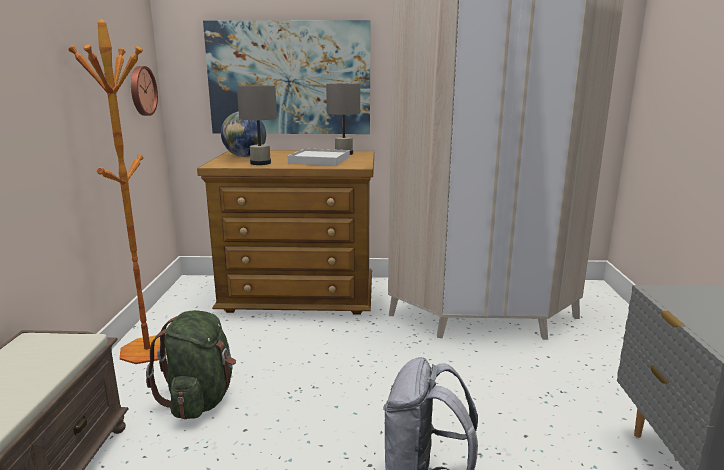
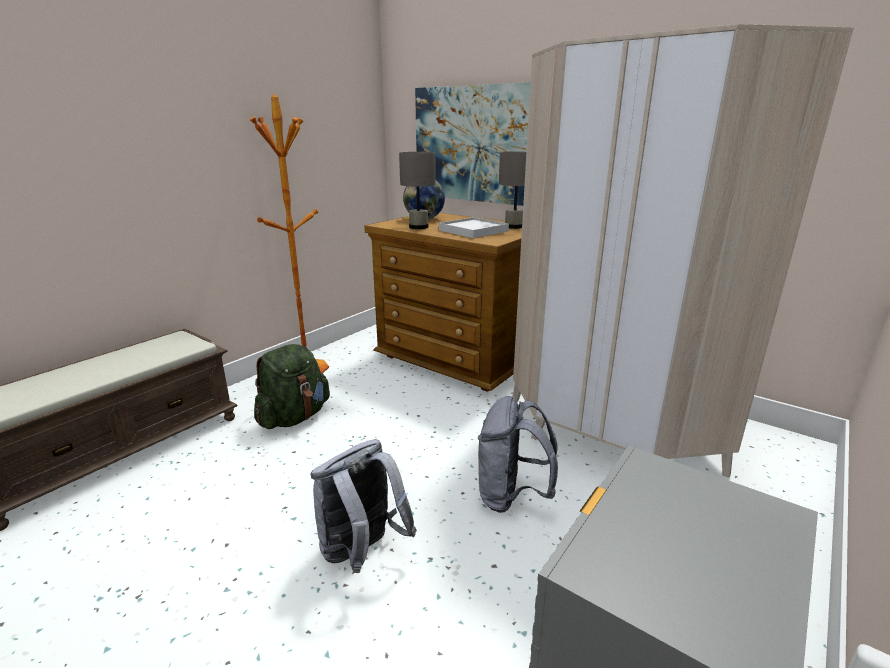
camera: 35 degrees right, 5 degrees up
wall clock [131,66,158,116] -> none
none -> grey backpack [478,396,558,513]

